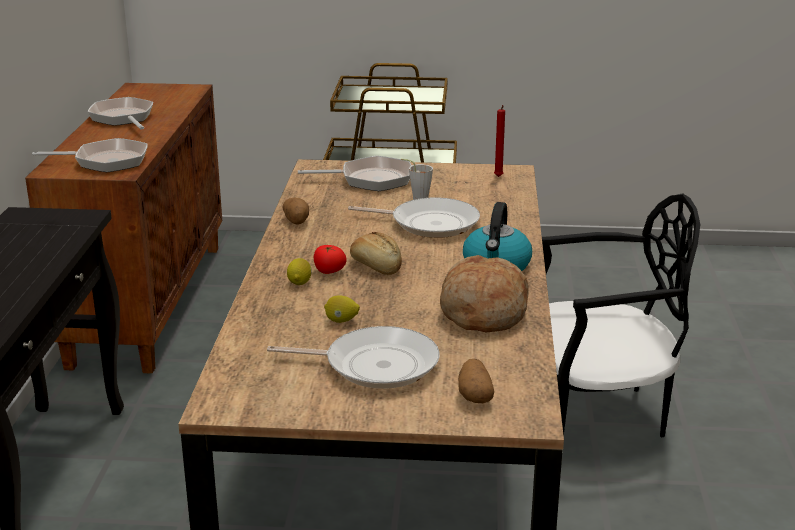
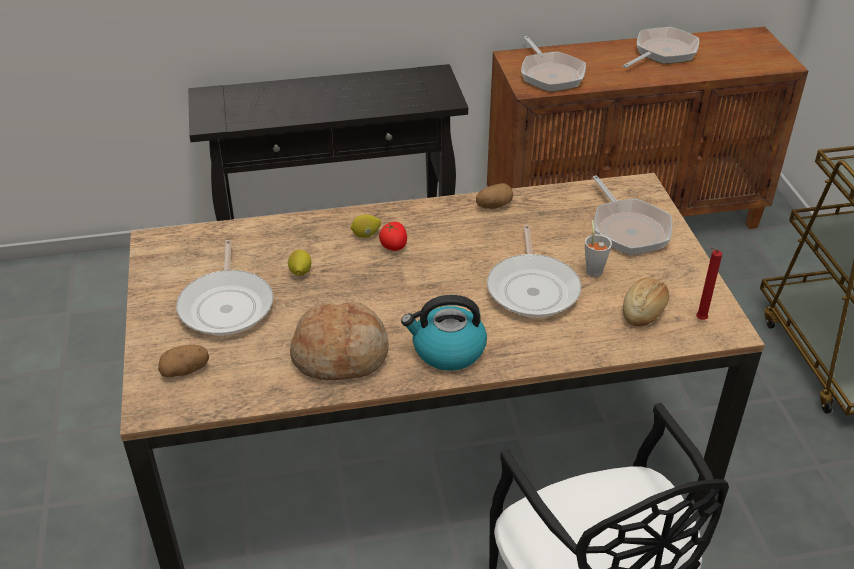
camera: 75 degrees right, 15 degrees up
bread [350,232,402,275] -> bread moved to [623,277,669,327]

